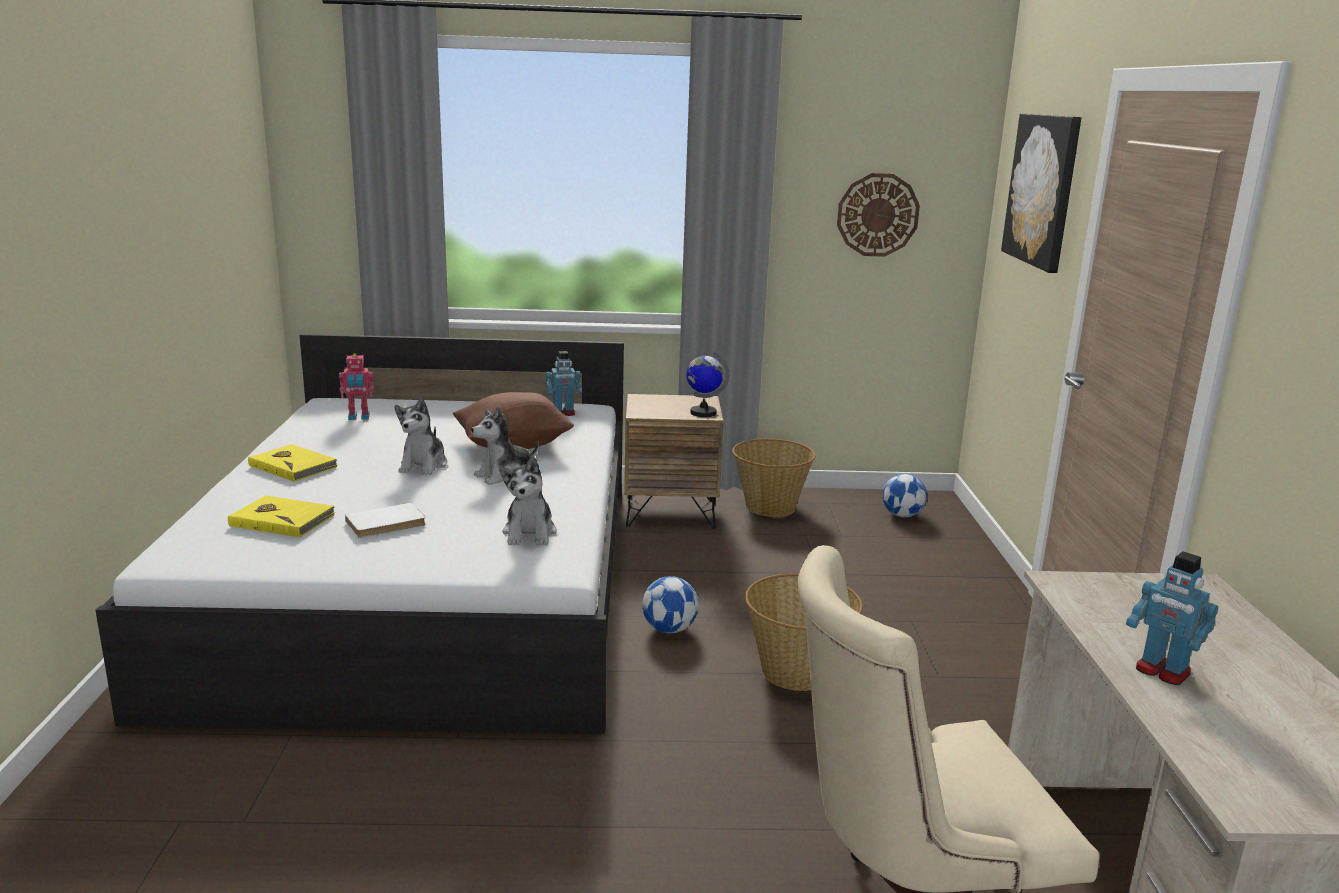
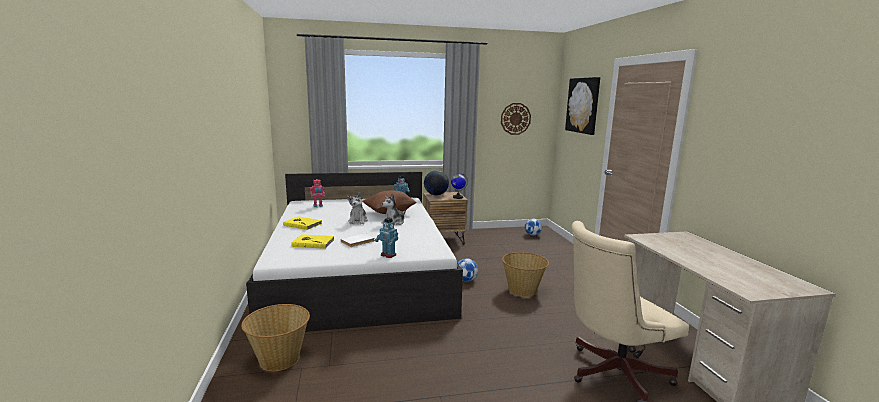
camera: 10 degrees left, 5 degrees down
plush toy [499,456,557,545] -> none
basket [732,439,816,517] -> basket moved to [241,304,310,371]
toy robot [1126,552,1218,685] -> toy robot moved to [375,217,398,258]
none -> globe [424,170,449,195]

